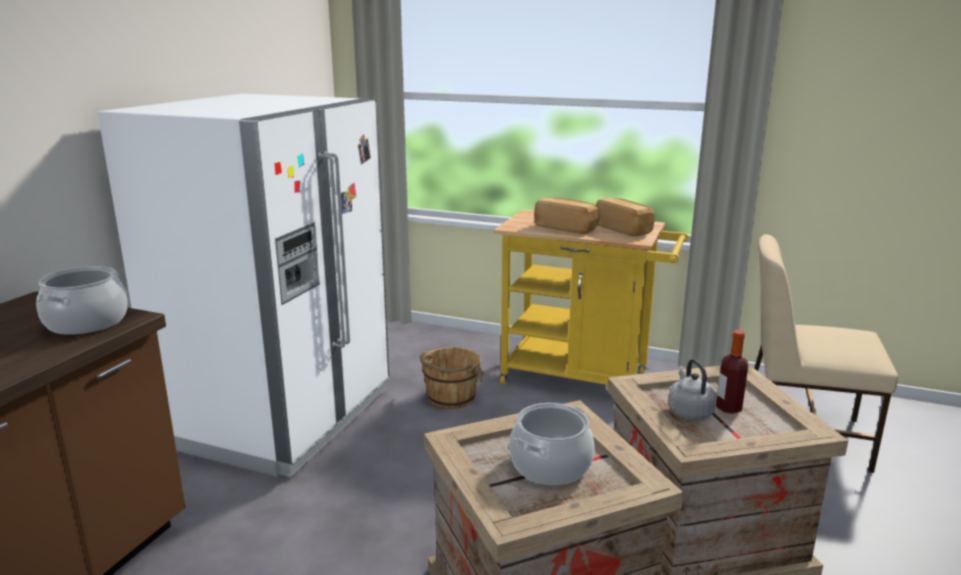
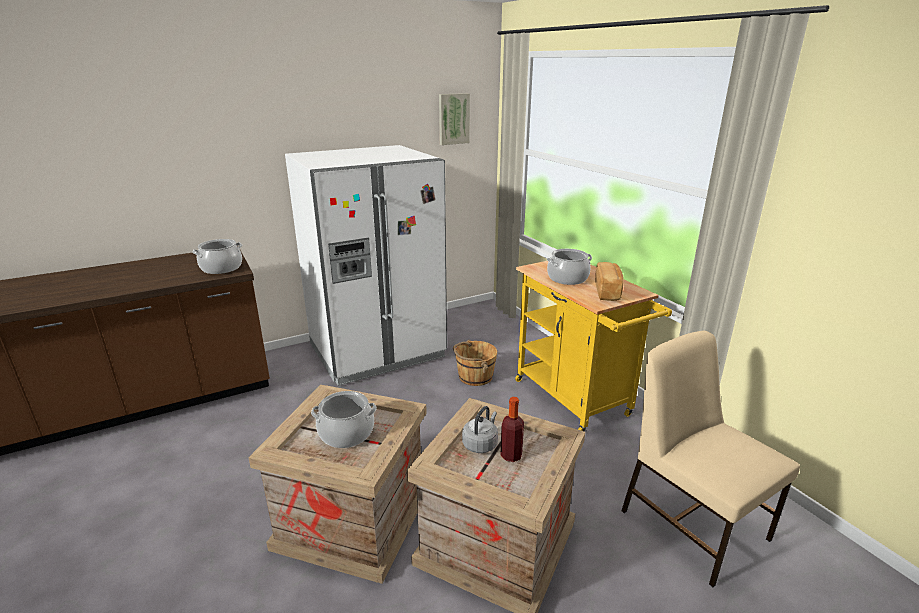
camera: 40 degrees right, 5 degrees up
bread [534,198,600,234] -> cooking pot [547,249,592,285]
none -> picture [439,93,470,145]

